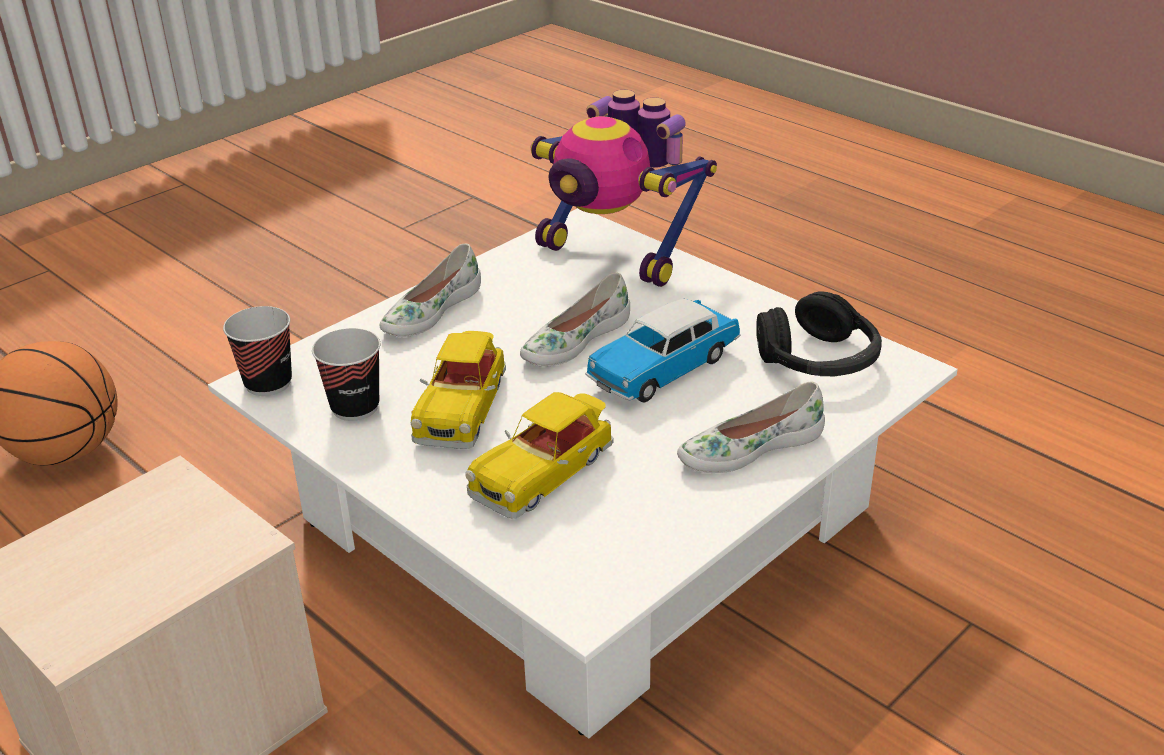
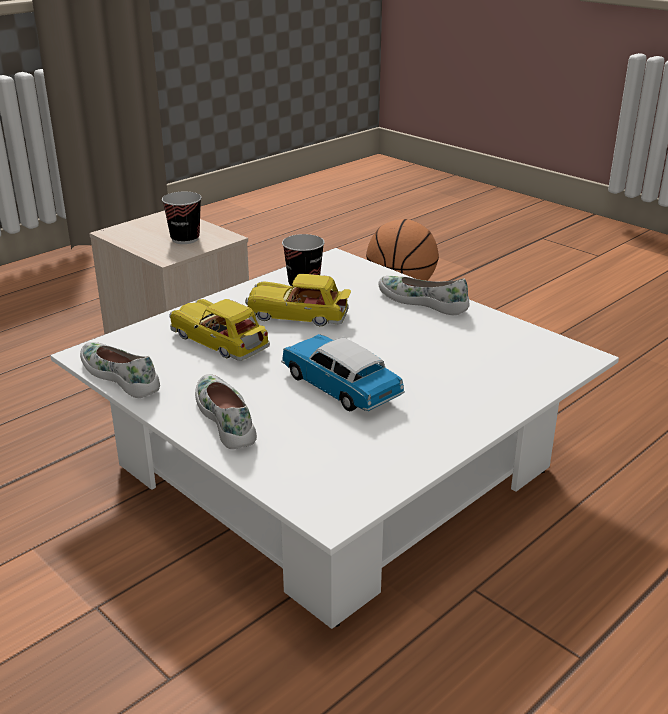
camera: 90 degrees right, 5 degrees down
cup [223,306,292,396] -> cup moved to [162,192,202,244]
white shoe [520,272,630,367] -> white shoe moved to [80,342,160,398]
toy robot [531,90,717,287] -> none
black headphones [756,291,882,376] -> none

